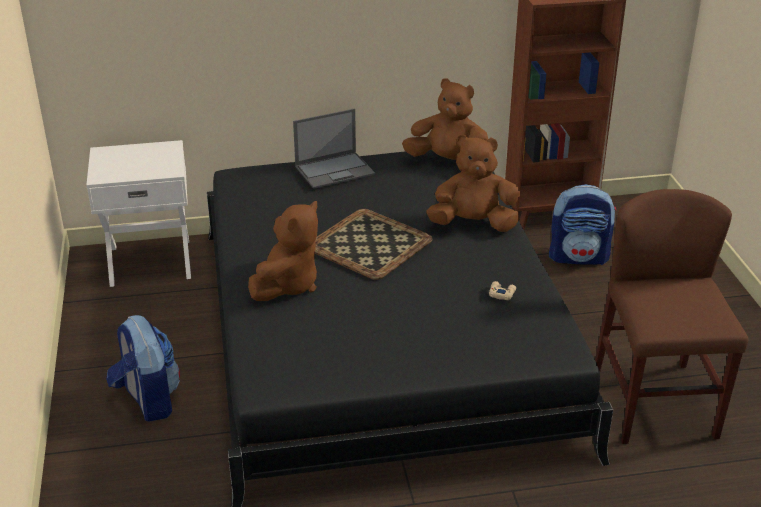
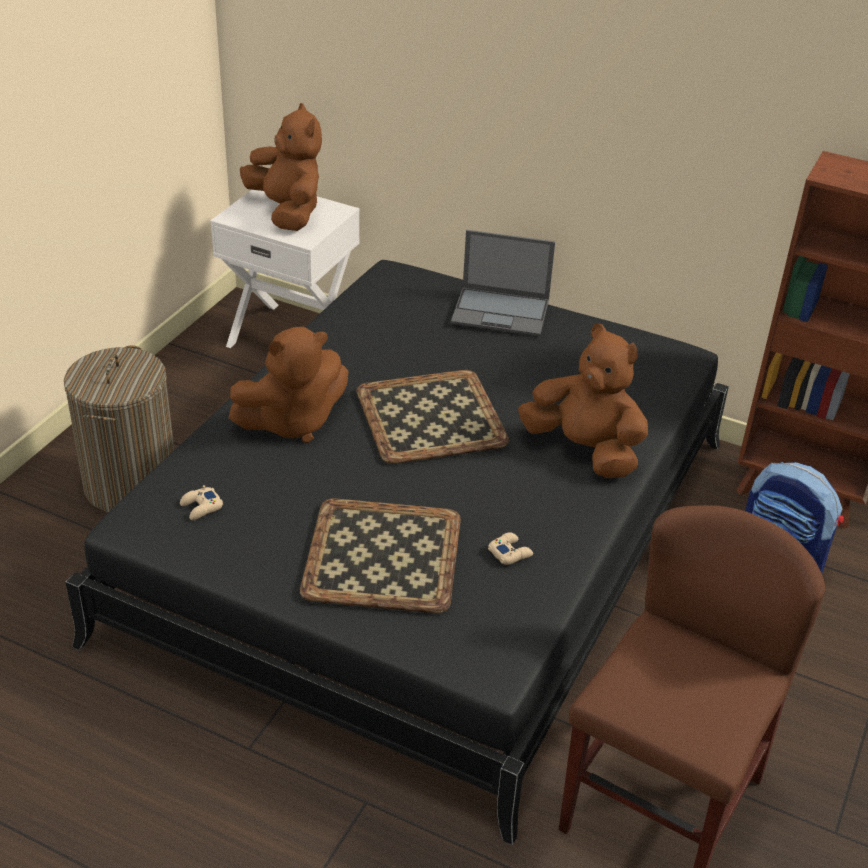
camera: 35 degrees right, 5 degrees up
backpack [106,315,180,422] -> laundry basket [64,345,174,512]
brown plush toy [402,78,488,171] -> brown plush toy moved to [240,103,322,231]
none -> beige game controller [180,485,223,520]
none -> tray [300,498,461,613]

